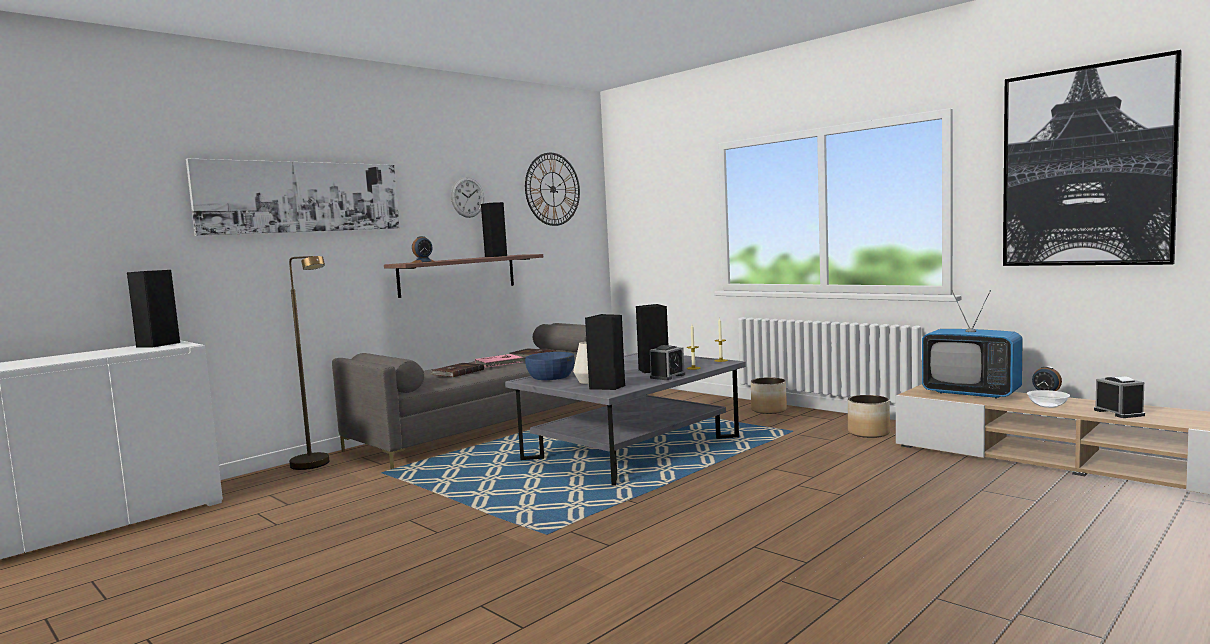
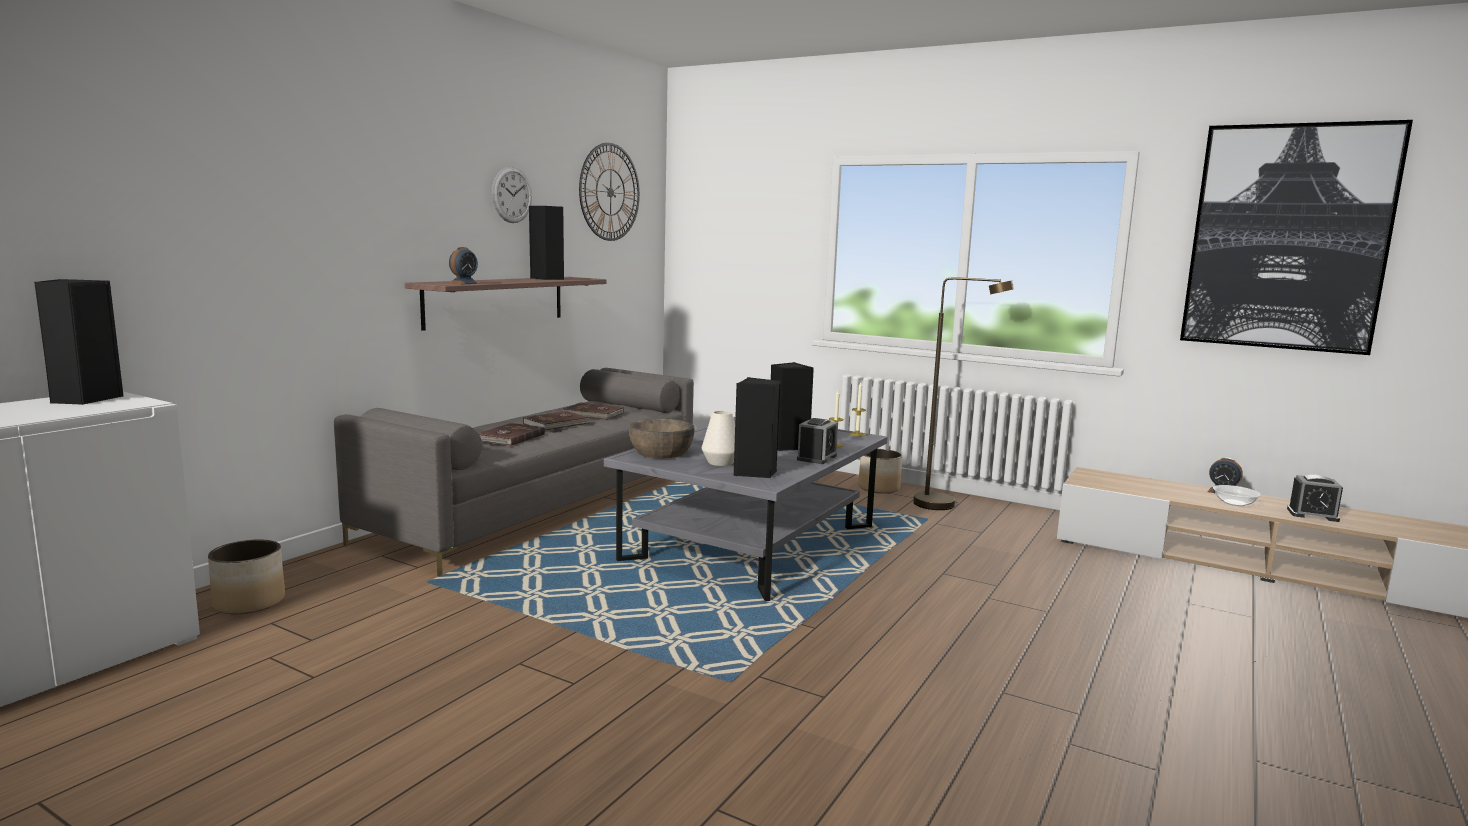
camera: 15 degrees left, 5 degrees up
picture [186,159,399,236] -> none
brown floor lamp [289,256,329,470] -> brown floor lamp moved to [913,277,1014,510]
pink book [475,354,523,368] -> brown book [523,411,590,430]
blue bowl [525,352,575,380] -> brown bowl [629,419,695,458]
planter [848,395,890,438] -> planter moved to [208,539,285,614]
television [922,290,1023,399] -> none
alarm clock [1094,376,1145,418] -> alarm clock turned 135 degrees clockwise [1287,475,1343,522]

